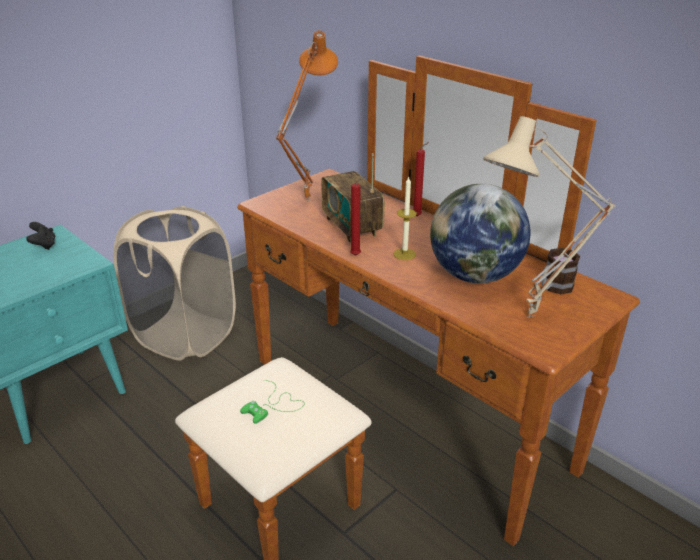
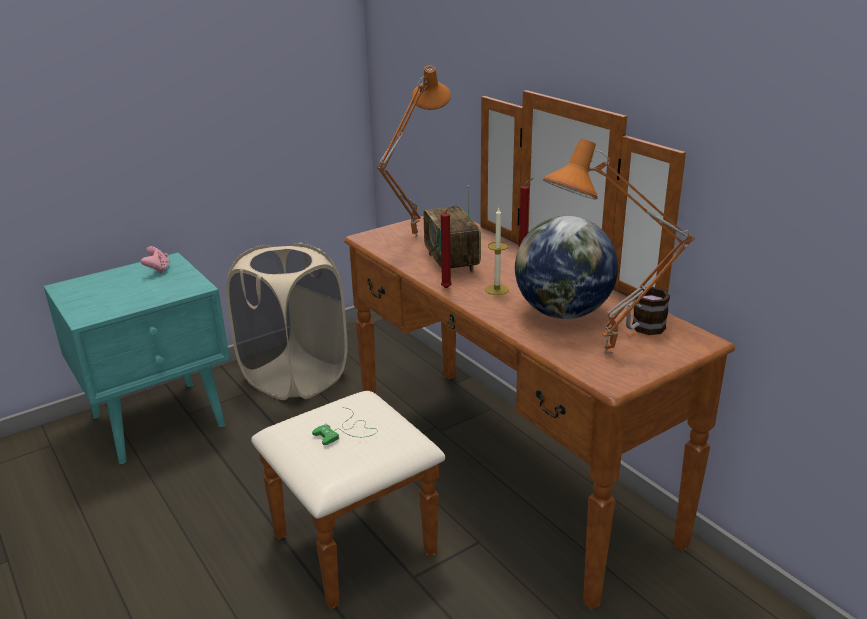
camera: 10 degrees right, 5 degrees down
black game controller [26,222,56,250] -> pink game controller [141,246,170,274]
beige table lamp [483,116,615,318] -> orange table lamp [543,139,695,354]

